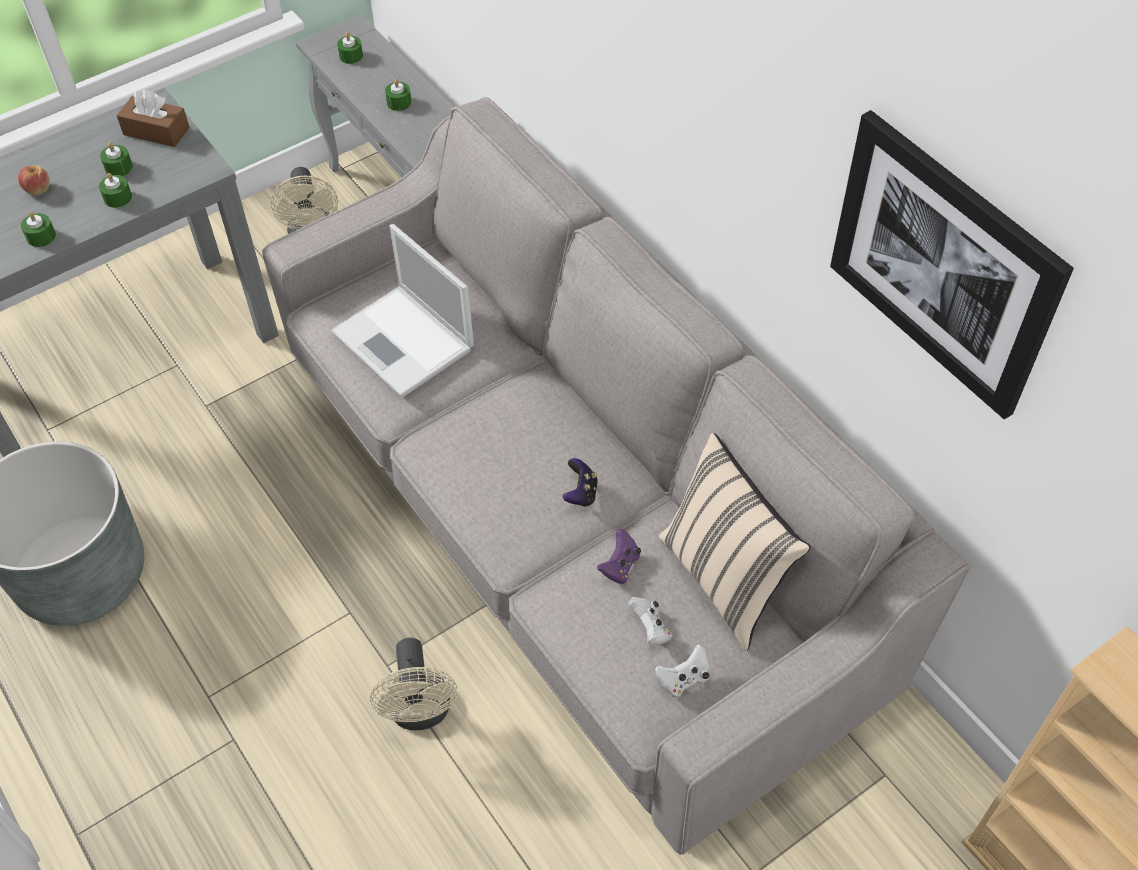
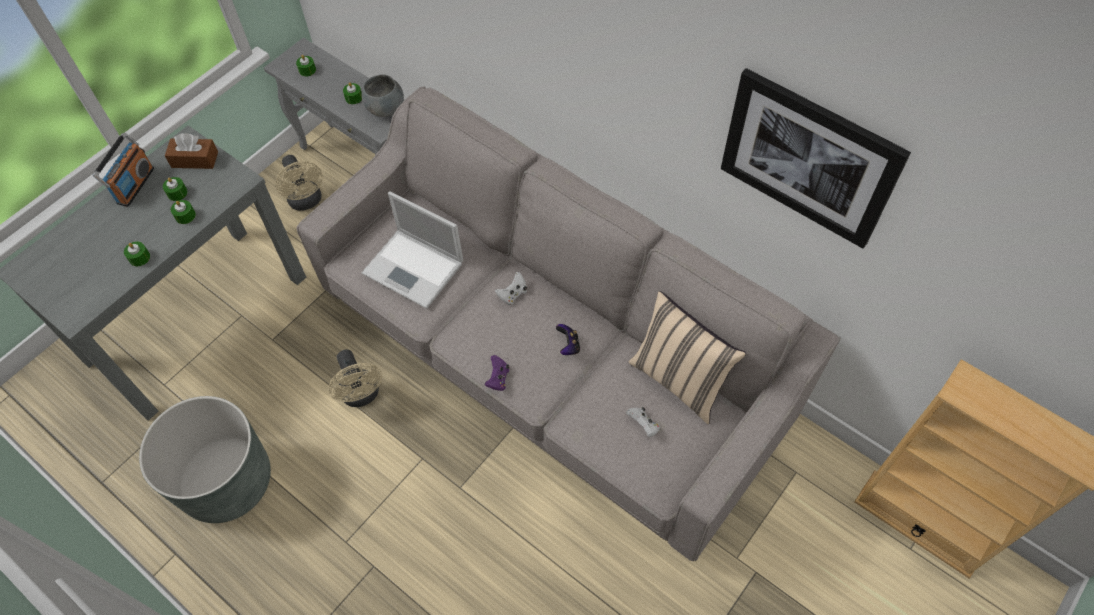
camera: 15 degrees left, 5 degrees up
apple [18,166,50,196] -> none
beige fan [370,638,458,730] -> beige fan moved to [329,350,382,407]
purple game controller [597,529,641,584] -> purple game controller moved to [485,355,510,391]
white game controller [655,644,710,698] -> white game controller moved to [495,272,527,305]
none -> radio [93,133,154,207]
none -> grey bowl [361,75,404,117]

